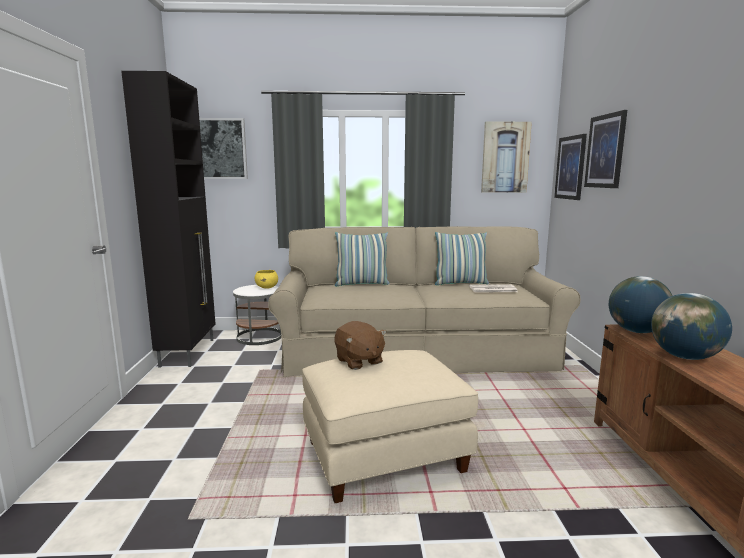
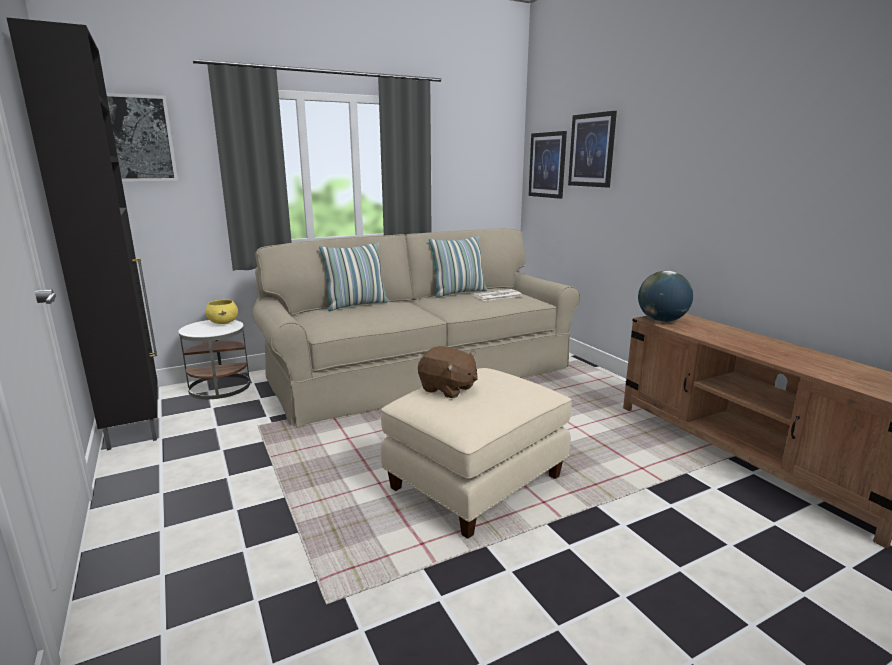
camera: 25 degrees left, 5 degrees up
picture [481,121,532,192] -> none
globe [651,293,732,360] -> none

